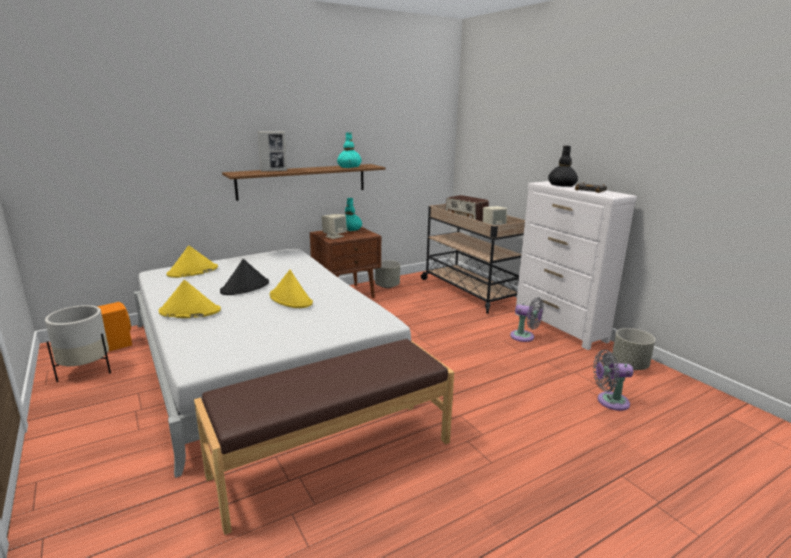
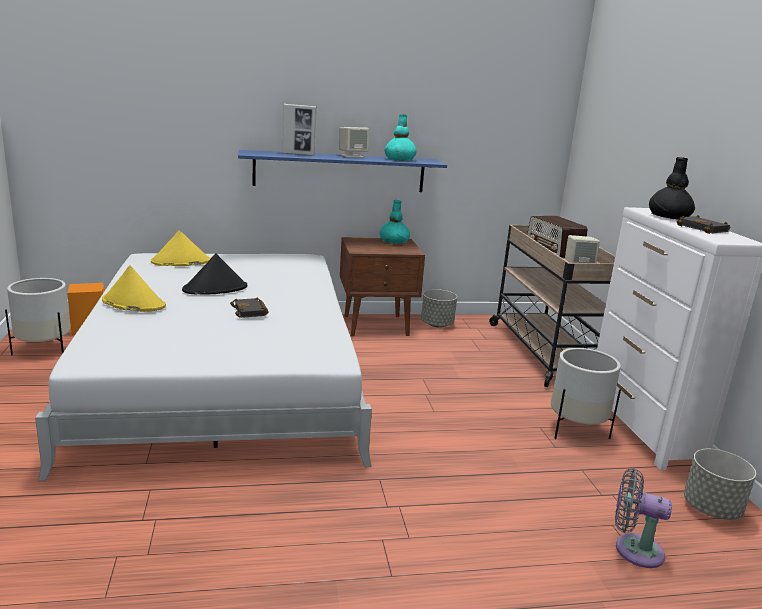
camera: 20 degrees right, 0 degrees up
brown bench [194,339,454,535] -> none
brown shelf [222,164,385,201] -> blue shelf [238,150,447,192]
yellow hat [269,270,313,308] -> black book [230,297,268,318]
beige speaker [322,214,347,239] -> beige speaker moved to [339,127,369,158]
grey fan [510,297,544,342] -> white planter [551,348,621,439]

